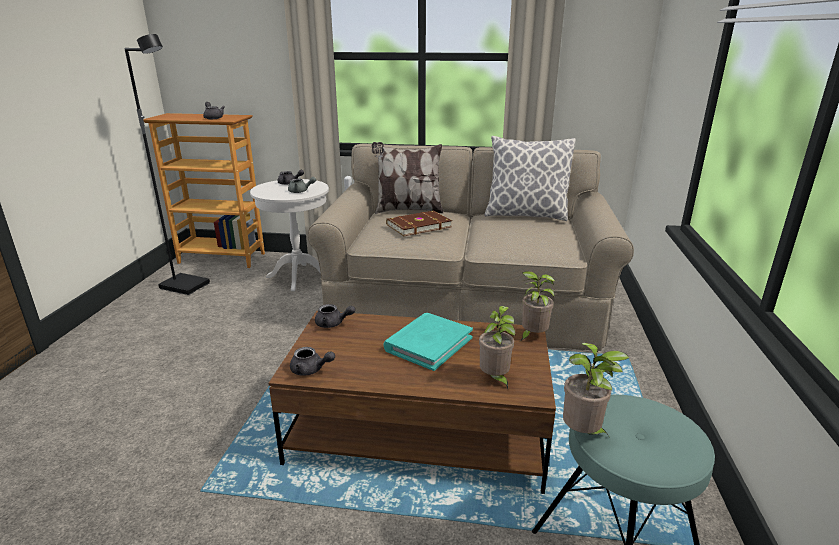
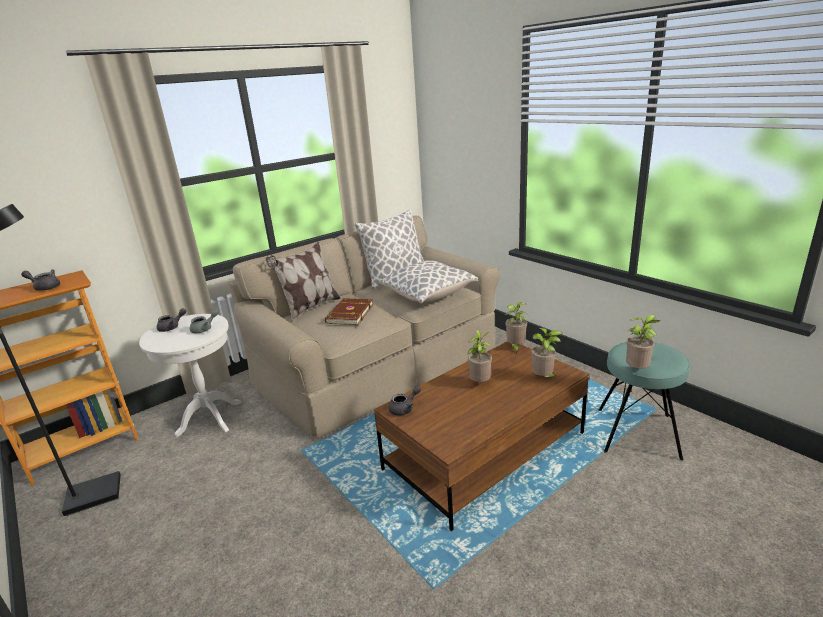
camera: 45 degrees left, 0 degrees up
grey teapot [290,347,335,376] -> none
turquoise book [384,313,473,371] -> potted plant [467,330,492,382]
none -> pillow [379,260,478,304]

